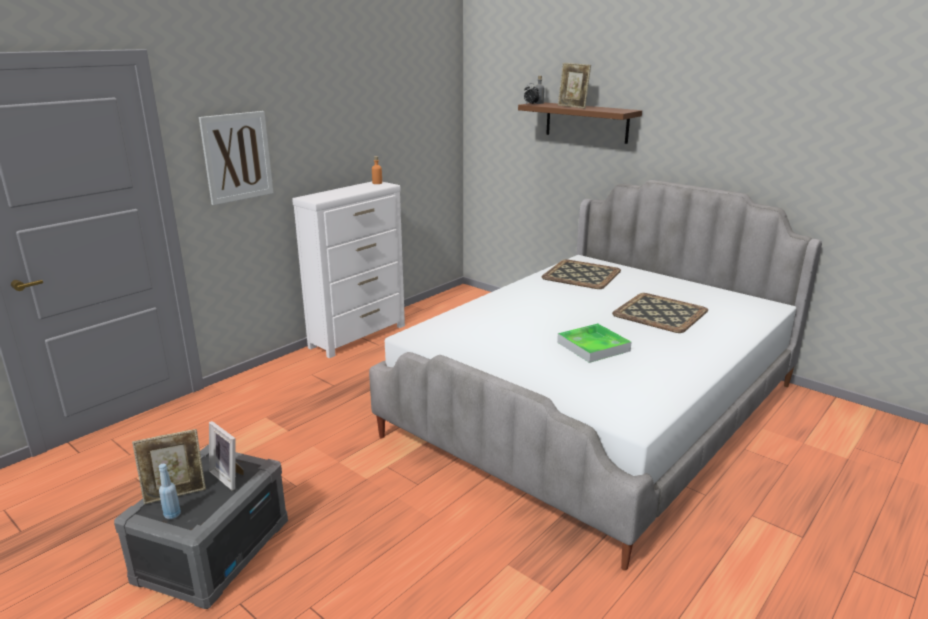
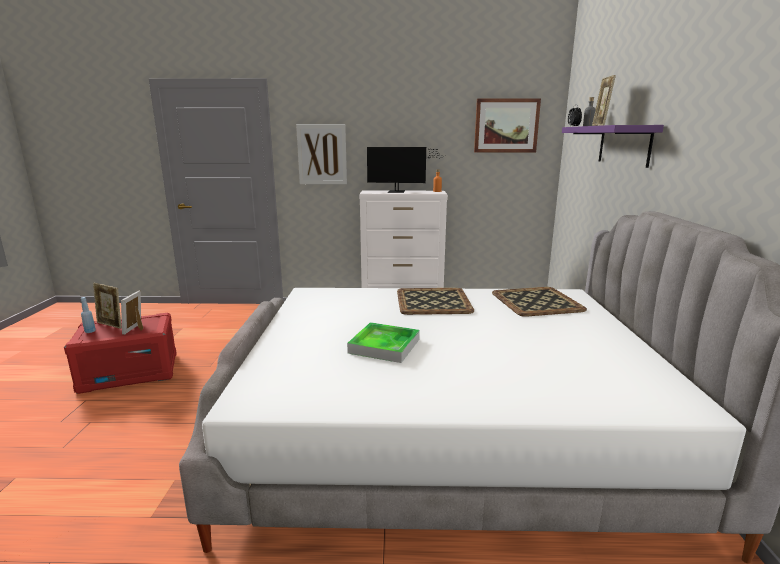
camera: 50 degrees right, 5 degrees down
grey storage box [114,444,288,609] -> red storage box [64,313,177,394]
brown shelf [518,102,642,144] -> purple shelf [562,125,664,168]
tray [612,293,708,333] -> tray moved to [397,288,474,315]
none -> monitor [367,147,446,193]
none -> picture [474,99,541,152]

